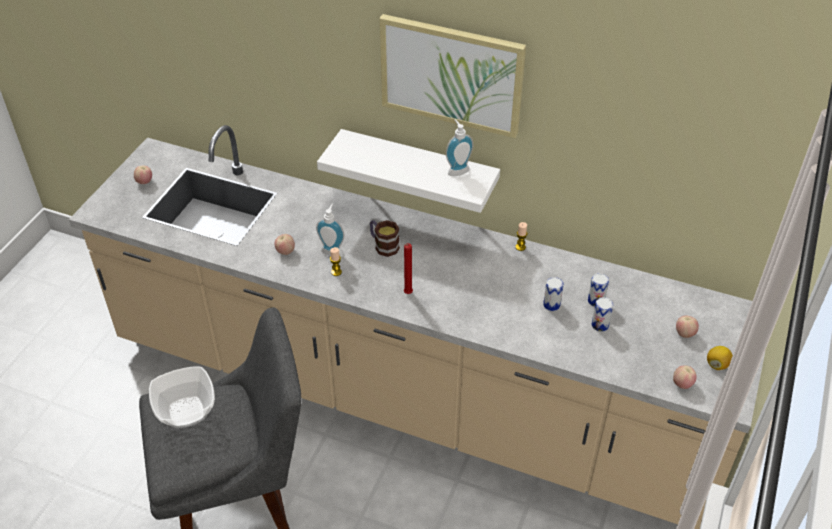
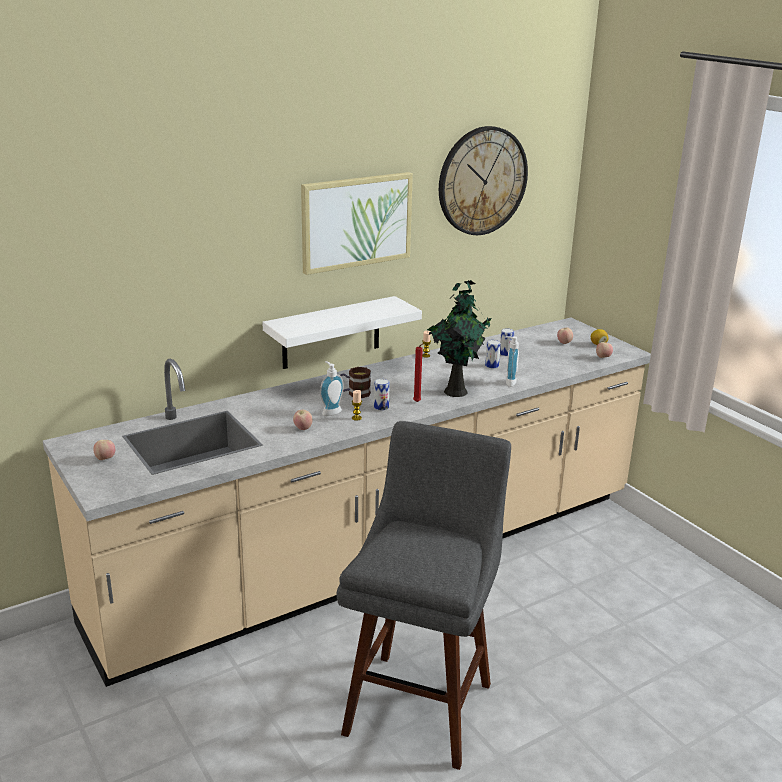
camera: 55 degrees left, 20 degrees down
bowl [149,367,215,428] -> none
soap dispenser [446,119,473,176] -> soap dispenser moved to [504,336,519,386]
can [592,297,613,332] -> can moved to [374,379,390,411]
none -> potted plant [427,280,492,397]
none -> wall clock [439,126,528,235]

